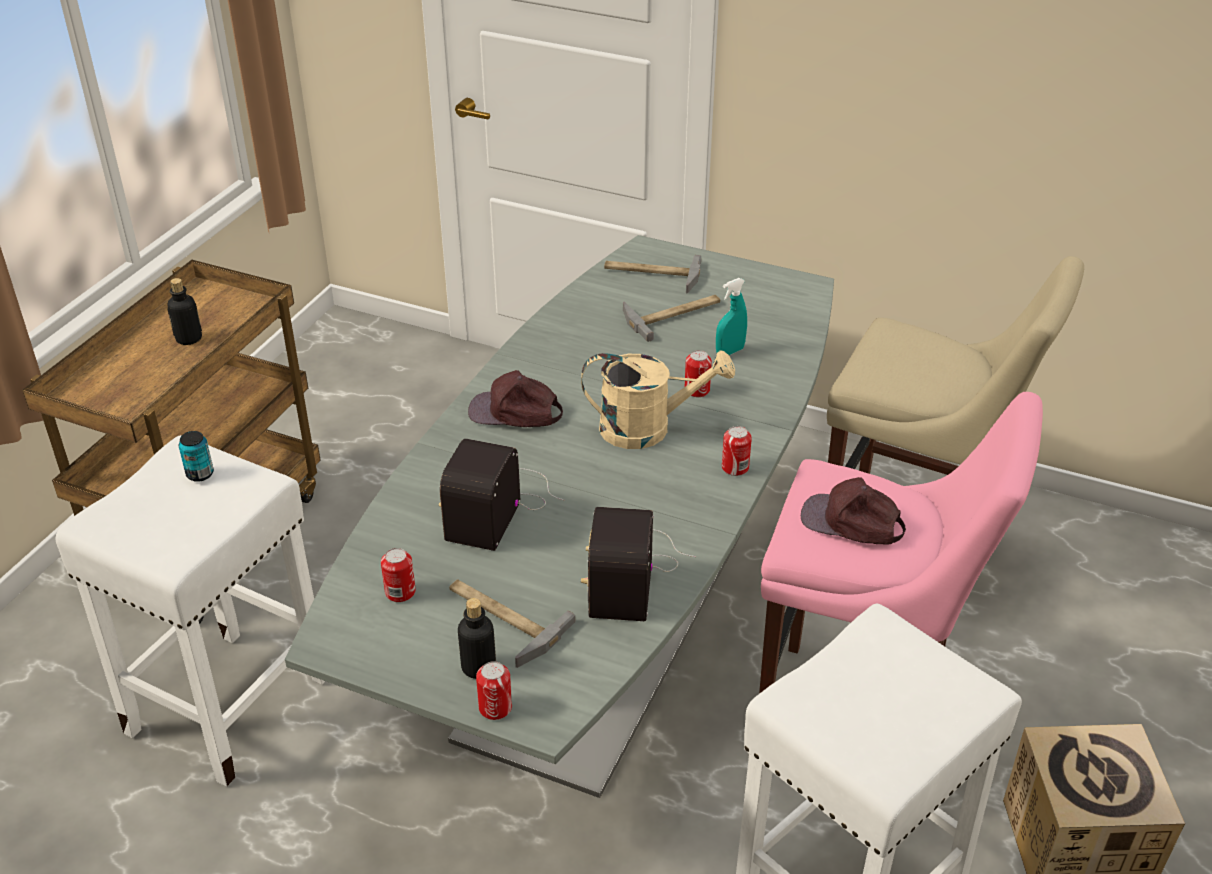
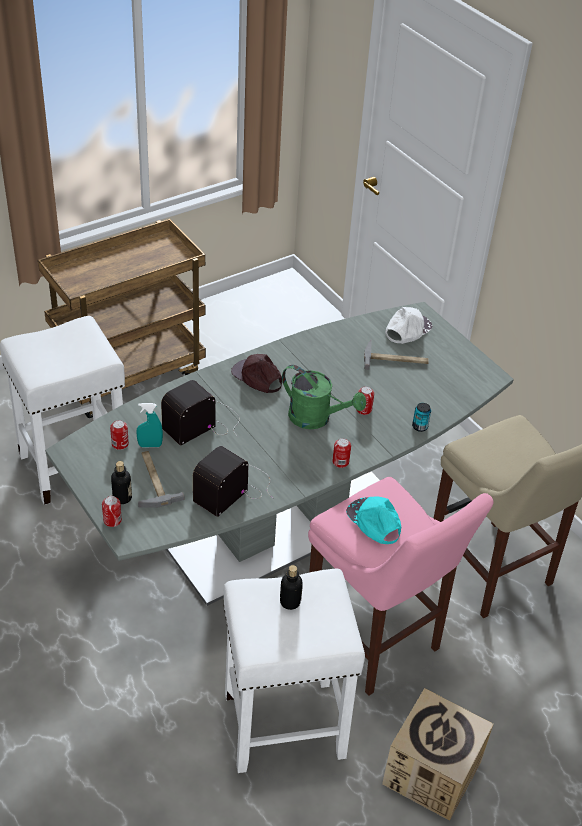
camera: 30 degrees right, 5 degrees up
bottle [167,278,202,345] -> bottle moved to [280,565,303,610]
can [179,431,214,482] -> can moved to [412,403,431,432]
beige watering can [581,350,735,449] -> green watering can [282,365,366,429]
hammer [604,255,701,294] -> white cap [385,307,432,344]
turquoise spray bottle [716,278,747,355] -> turquoise spray bottle moved to [136,403,163,447]
brown cap [801,477,906,544] -> turquoise cap [346,497,401,544]

